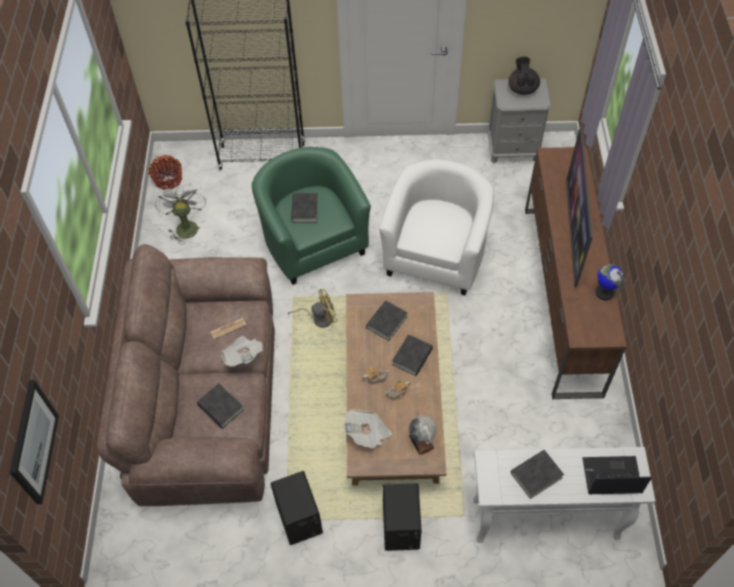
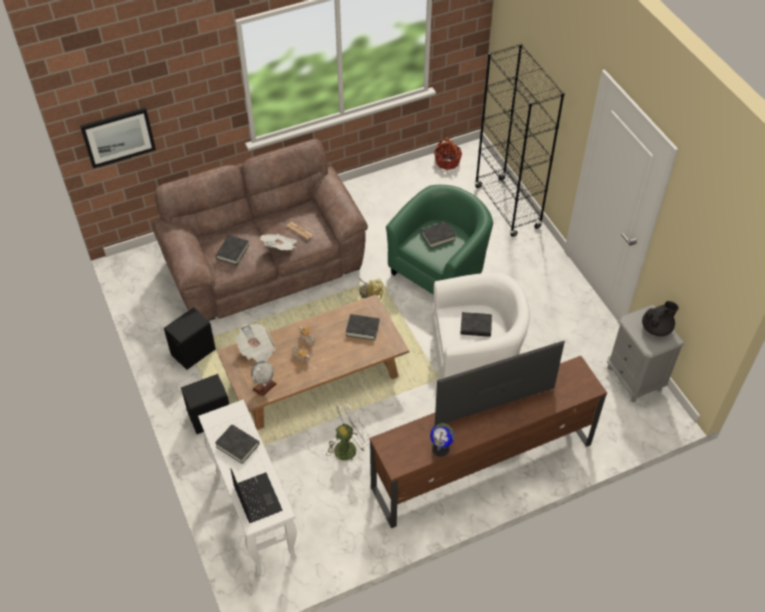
camera: 65 degrees right, 5 degrees down
white fan [155,183,206,243] -> white fan moved to [326,403,370,462]
black book [392,334,433,376] -> black book moved to [460,312,492,337]

